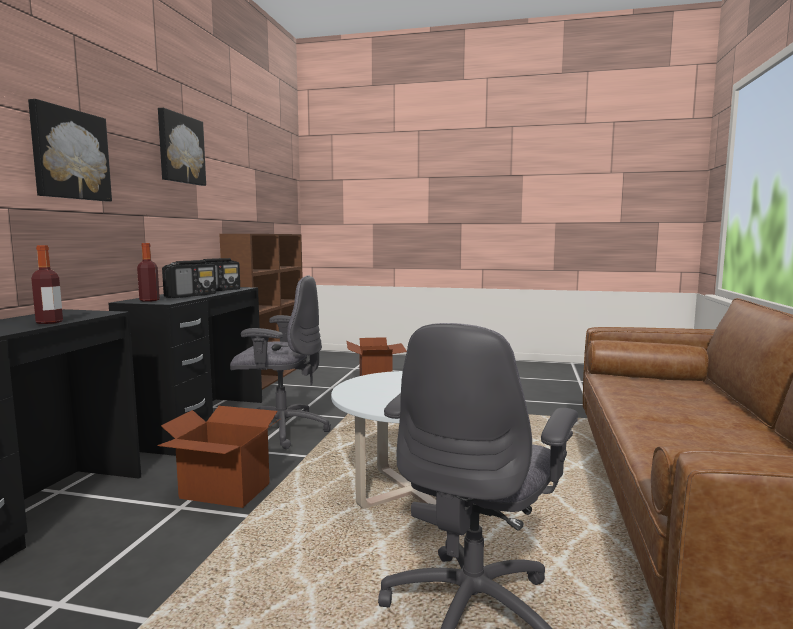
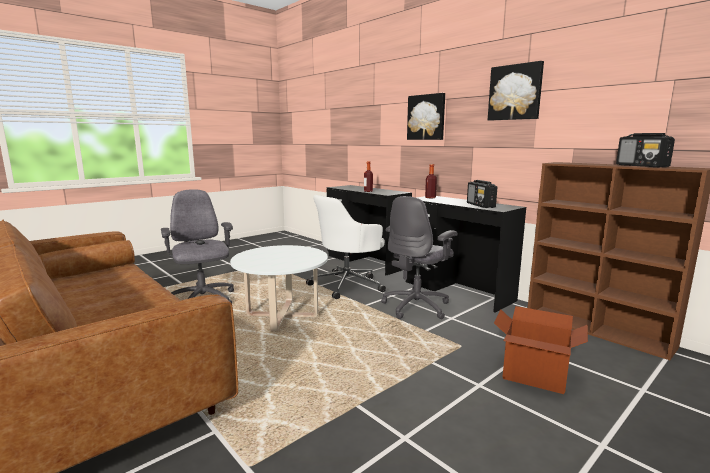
camera: 125 degrees right, 5 degrees up
cardboard box [157,406,281,508] -> white office chair [306,195,386,299]
radio [162,260,216,298] -> radio moved to [616,133,675,167]

